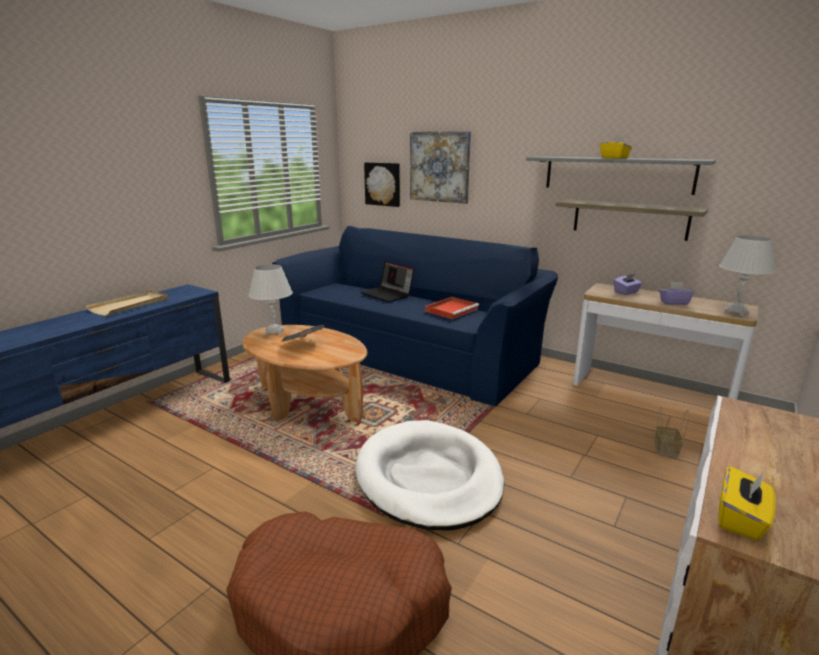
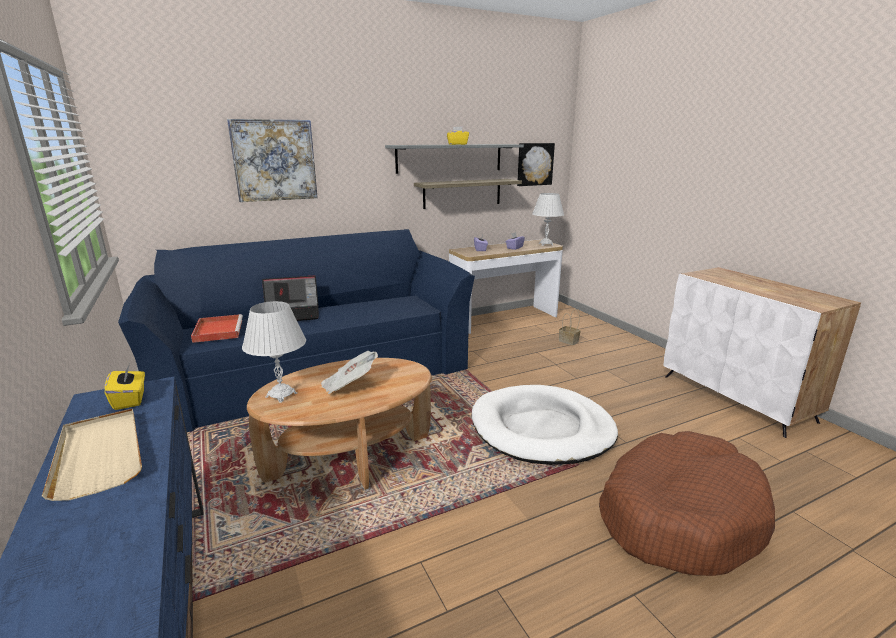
camera: 60 degrees left, 0 degrees up
picture [364,162,400,207] -> picture moved to [517,143,555,186]
red tray [425,297,479,319] -> red tray moved to [191,314,243,343]
yellow tissue box [719,466,776,541] -> yellow tissue box moved to [105,364,145,410]

